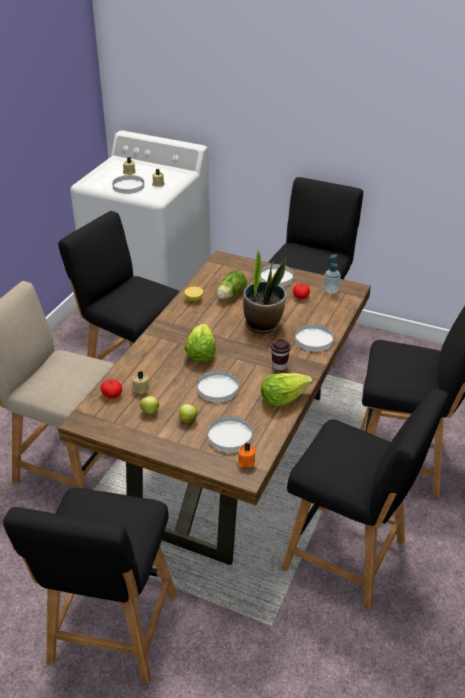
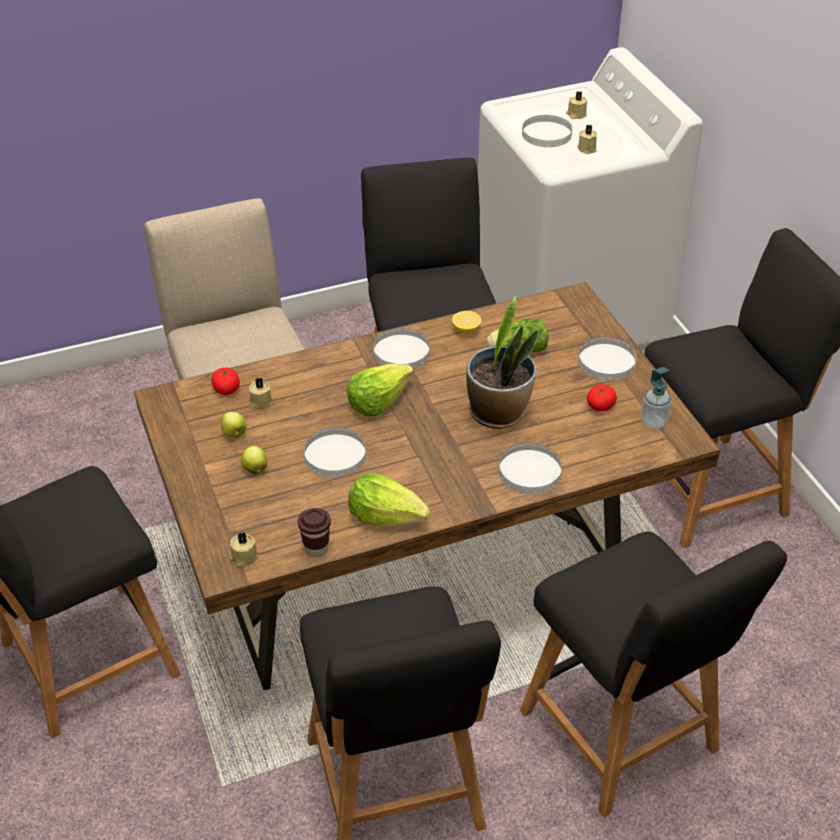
camera: 45 degrees right, 5 degrees up
white plate [208,416,252,452] -> white plate moved to [373,328,430,369]
orange candle [237,443,256,468] -> beige candle [229,532,258,567]
brown cup [271,339,291,370] -> brown cup moved to [298,508,331,557]

